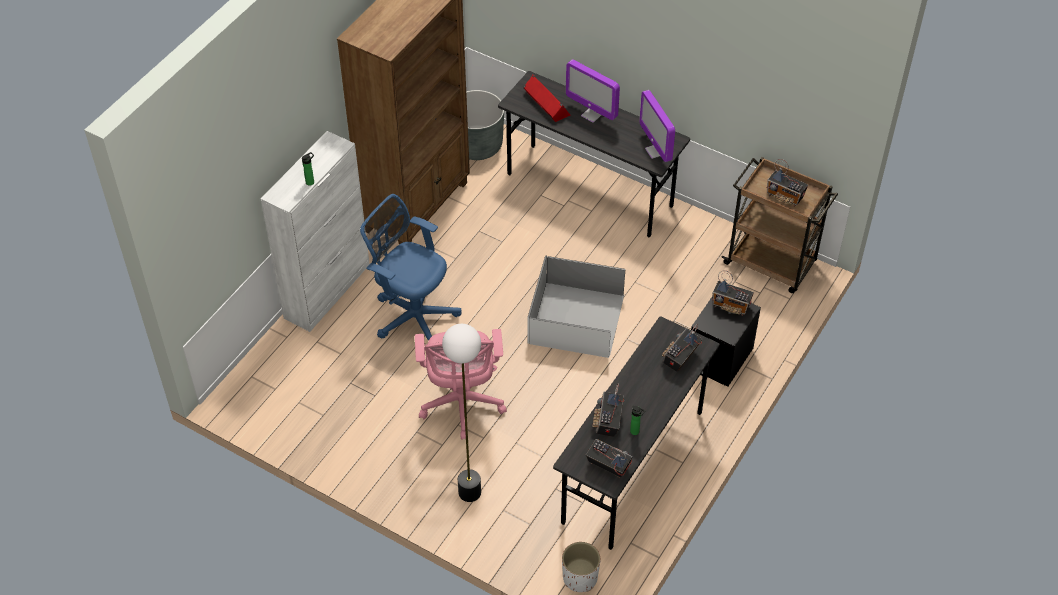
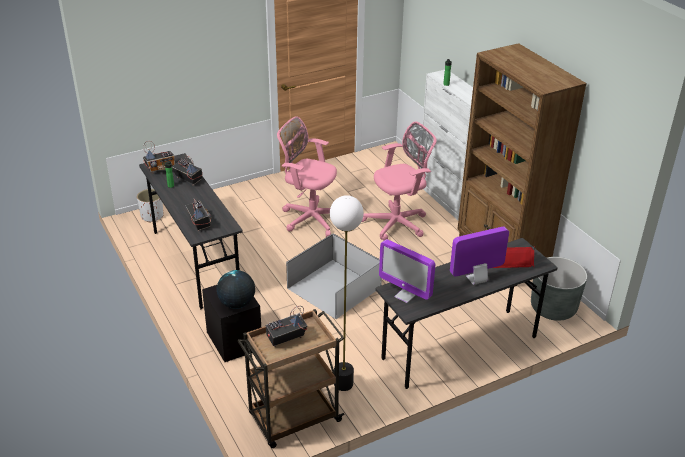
camera: 120 degrees right, 15 degrees down
blue office chair [360,194,462,341] -> pink office chair [362,121,437,241]
floor lamp [442,324,481,502] -> floor lamp moved to [330,195,364,391]
monitor [639,90,675,162] -> monitor turned 150 degrees counterclockwise [379,239,435,303]
radio [712,270,754,316] -> globe [217,270,255,309]

